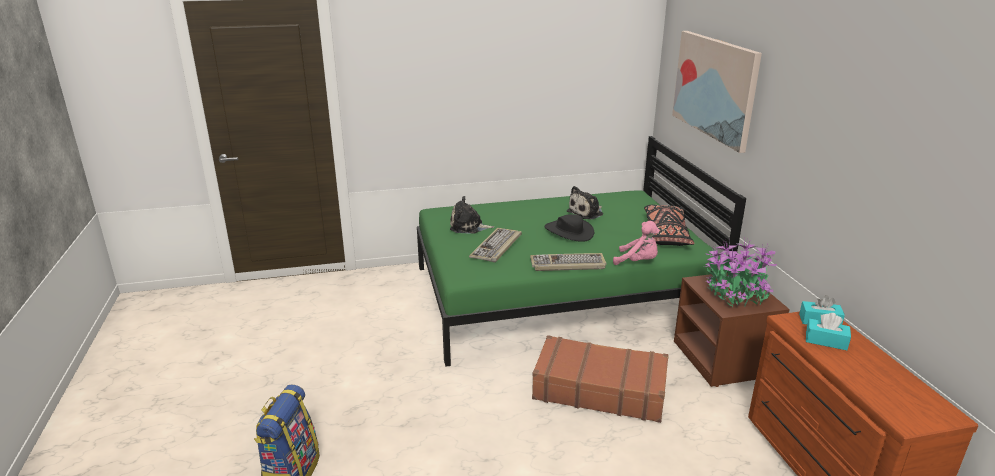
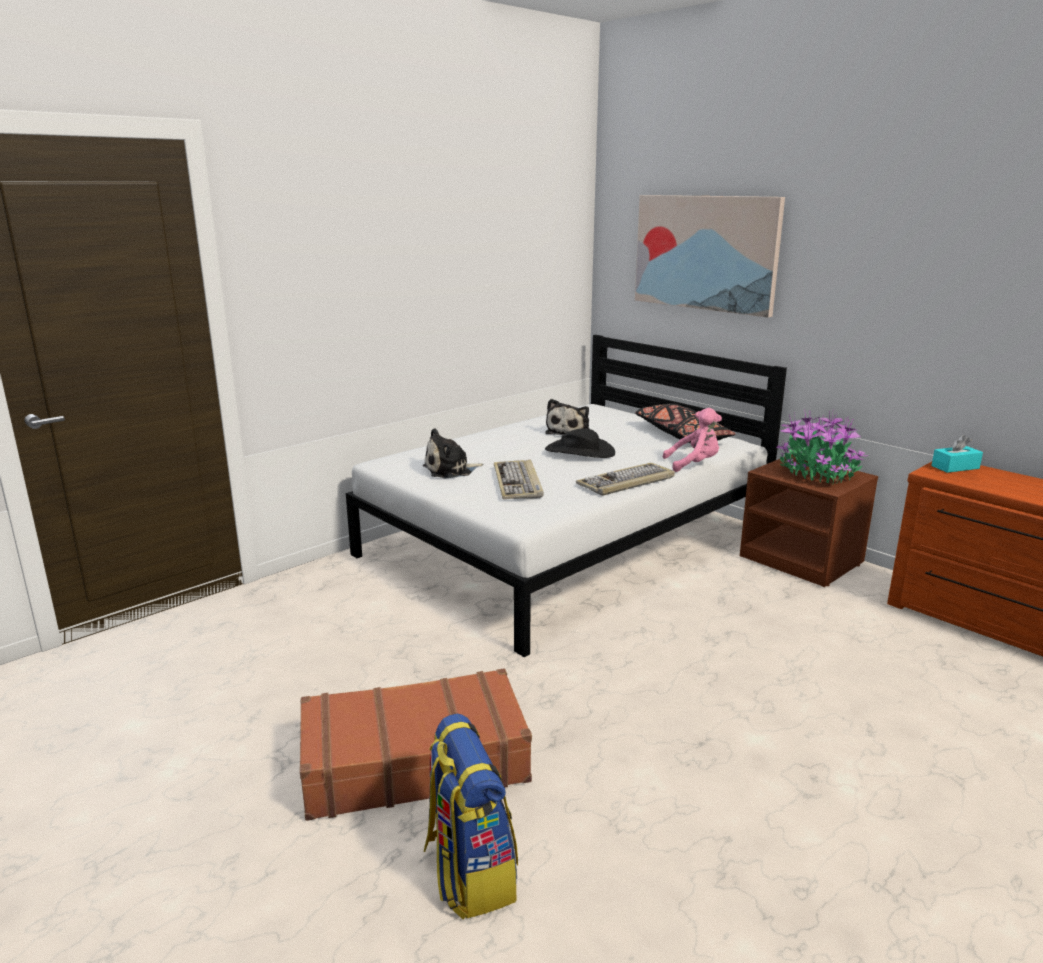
camera: 30 degrees left, 5 degrees down
green bed [417,136,746,367] -> white bed [346,335,787,657]
brown suitcase [532,335,669,423] -> brown suitcase moved to [300,669,532,821]
turquoise tissue box [806,313,851,350] -> none

